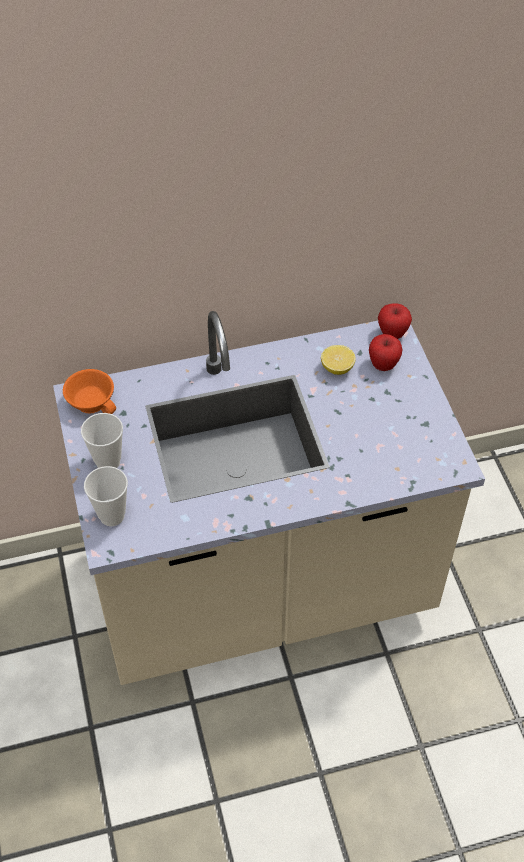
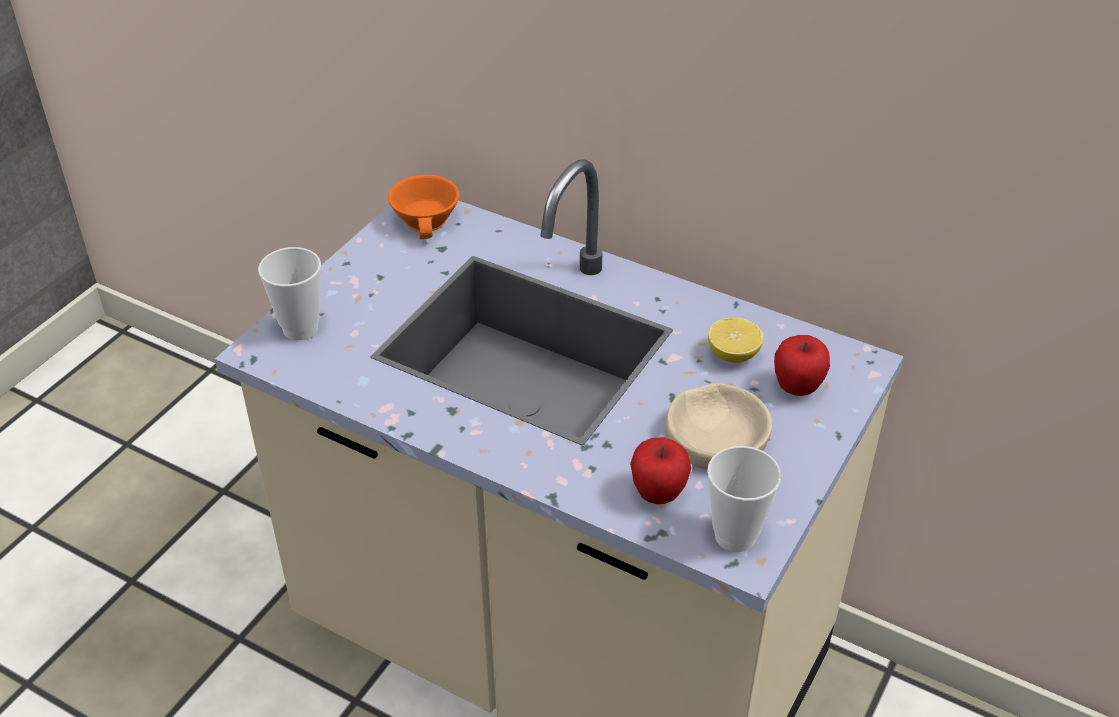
camera: 45 degrees right, 10 degrees down
cup [81,413,123,468] -> cup moved to [707,446,781,552]
apple [378,303,412,339] -> apple moved to [630,437,691,504]
none -> beige bowl [666,383,772,470]

